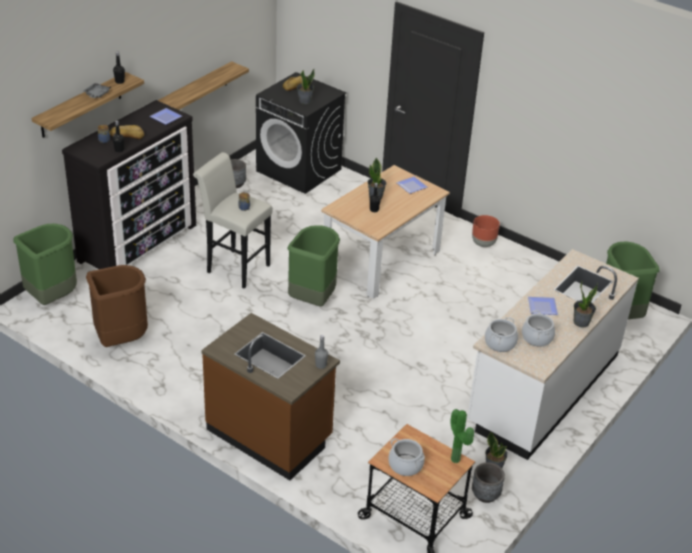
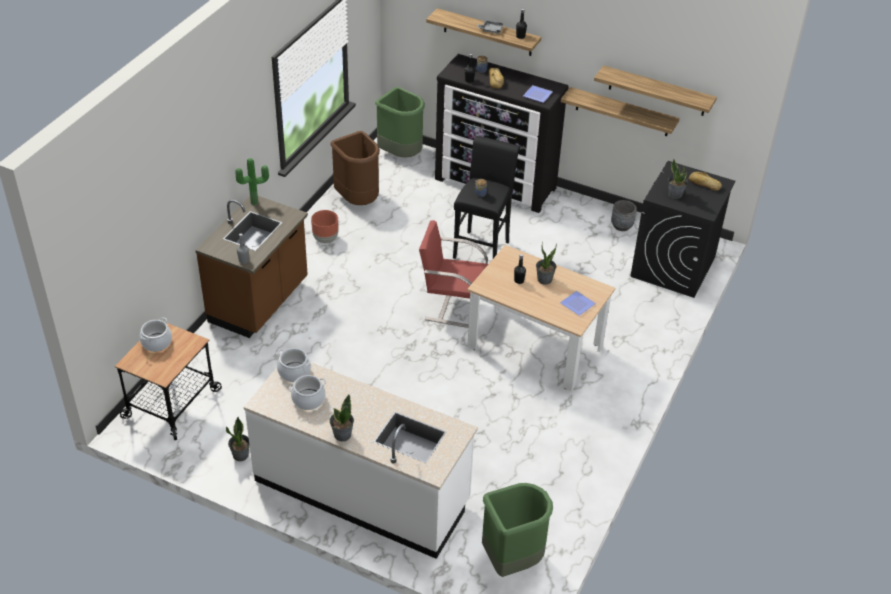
camera: 80 degrees right, 5 degrees up
white stool [193,152,272,289] -> black stool [453,136,520,259]
green trash can [288,225,340,306] -> red chair [419,220,488,328]
potted plant [450,409,474,463] -> potted plant moved to [236,158,269,205]
brown planter [472,215,500,247] -> brown planter moved to [311,210,338,243]
grey planter [472,462,505,503] -> none
plate [528,297,558,315] -> none
none -> shelf [594,65,717,116]

